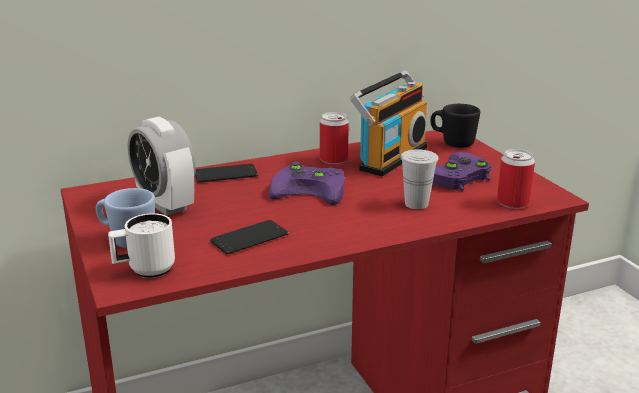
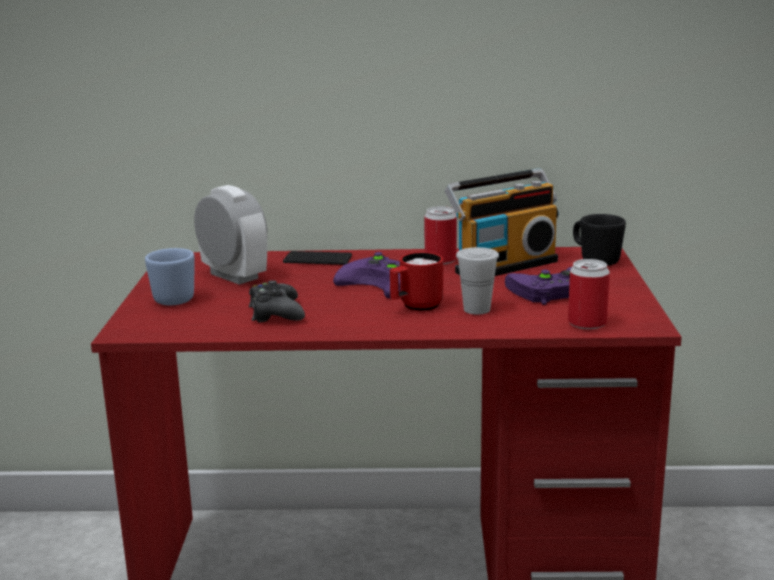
camera: 25 degrees right, 5 degrees down
white mug [108,213,175,278] -> none
alarm clock [128,117,196,216] -> alarm clock turned 150 degrees clockwise [194,185,267,285]
phone [210,220,288,254] -> black game controller [249,280,305,323]
none -> red mug [390,252,443,311]

